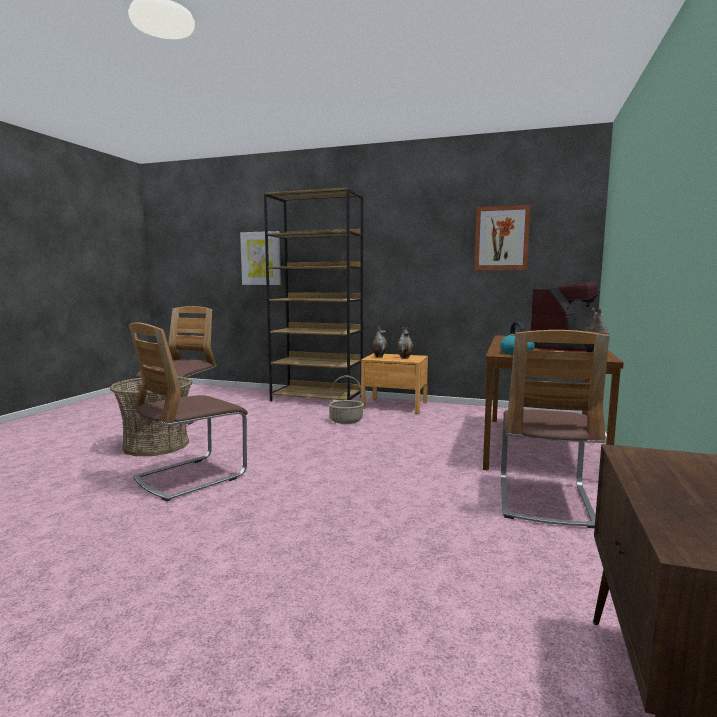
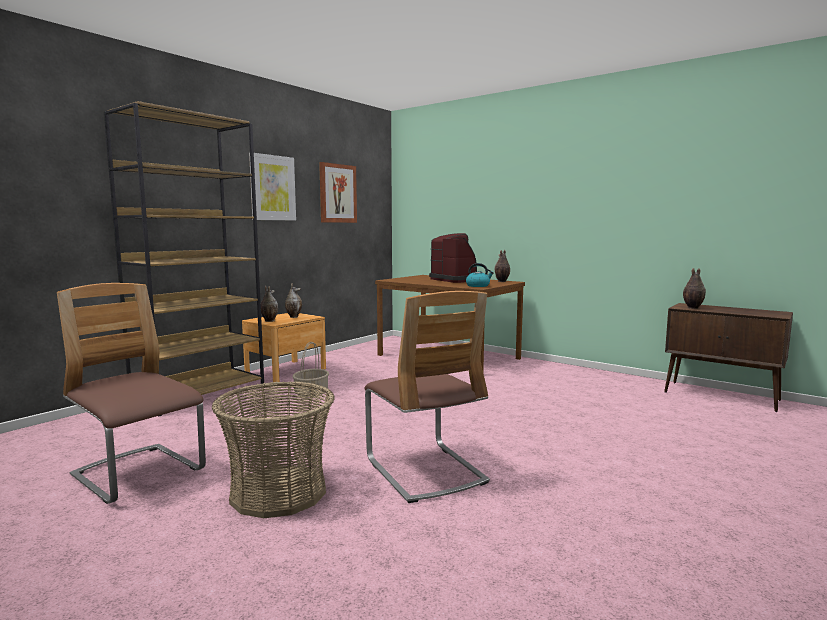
camera: 70 degrees left, 0 degrees up
picture [240,231,281,285] -> picture moved to [249,153,296,220]
chair [501,330,609,528] -> none
none -> vase [683,268,706,309]

